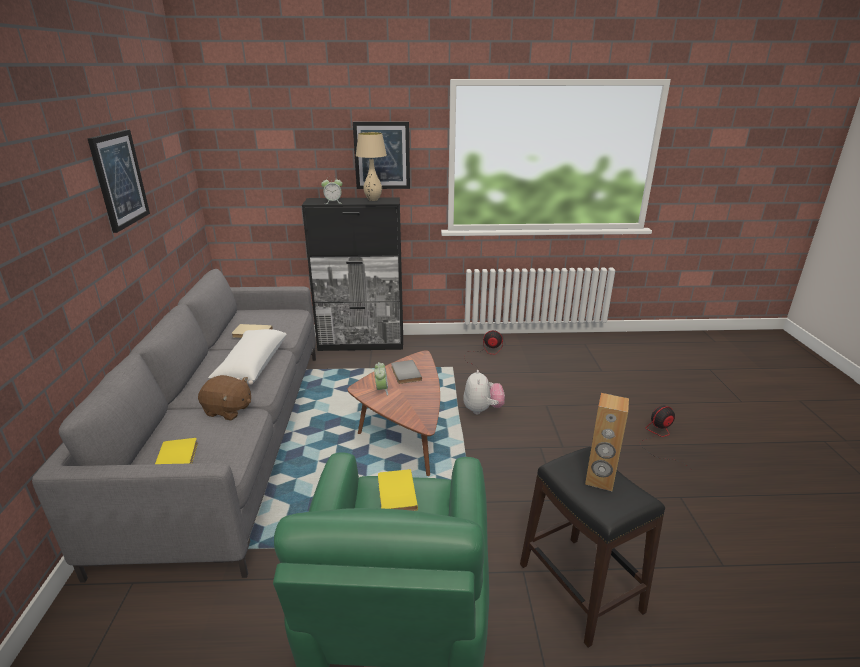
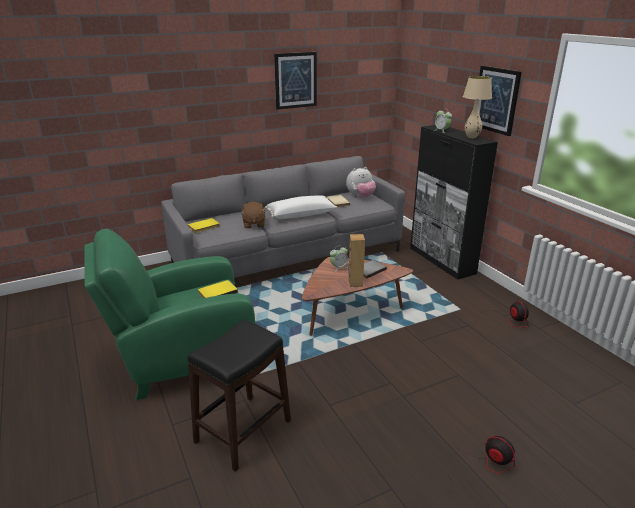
camera: 65 degrees right, 0 degrees up
plush toy [463,370,505,415] -> plush toy moved to [346,167,376,197]
brown speaker [585,393,629,491] -> brown speaker moved to [348,234,365,287]

